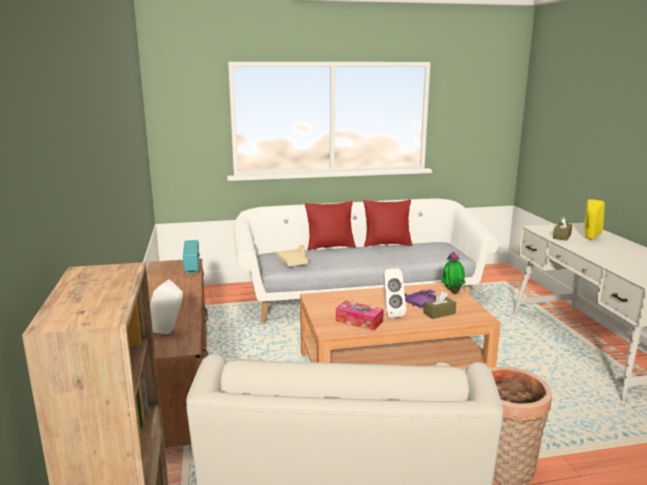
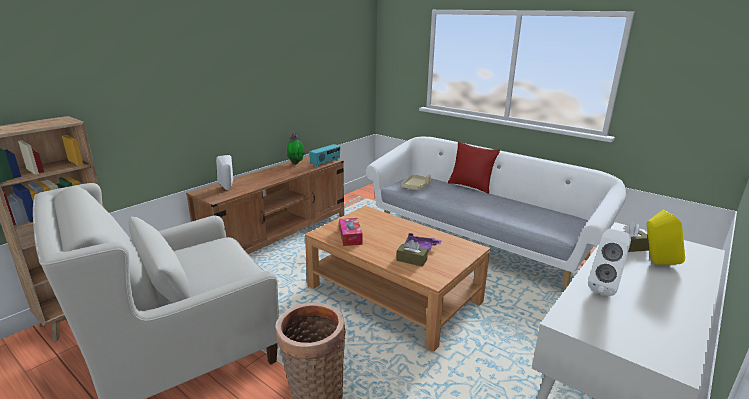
camera: 50 degrees right, 5 degrees up
red pillow [363,199,412,247] -> none
white speaker [383,268,406,318] -> white speaker moved to [588,229,631,296]
potted plant [441,252,465,294] -> potted plant moved to [287,133,305,165]

